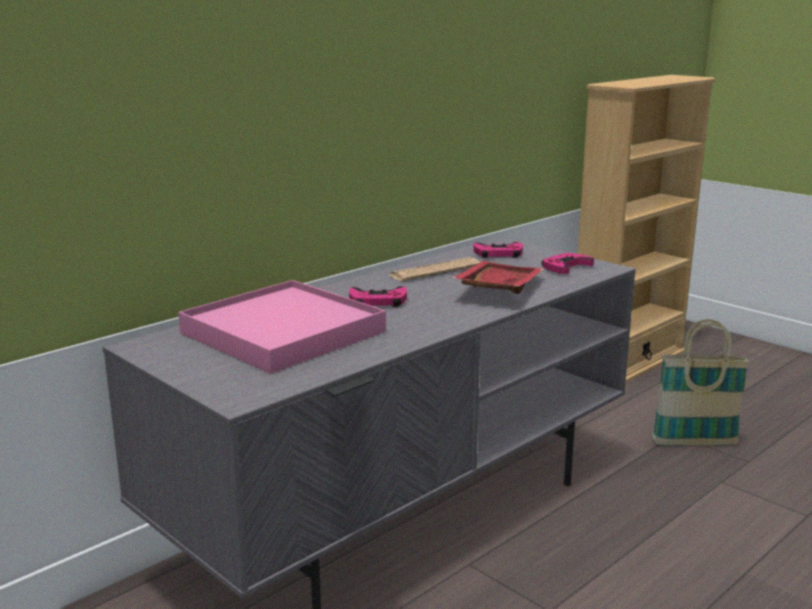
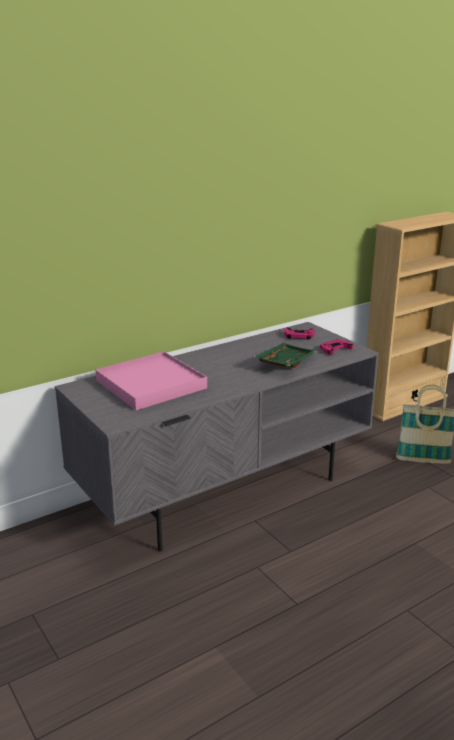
camera: 10 degrees right, 5 degrees up
pink game controller [349,286,407,307] -> none
newspaper [390,257,480,281] -> none
red tray [452,261,544,294] -> green tray [254,343,317,368]

